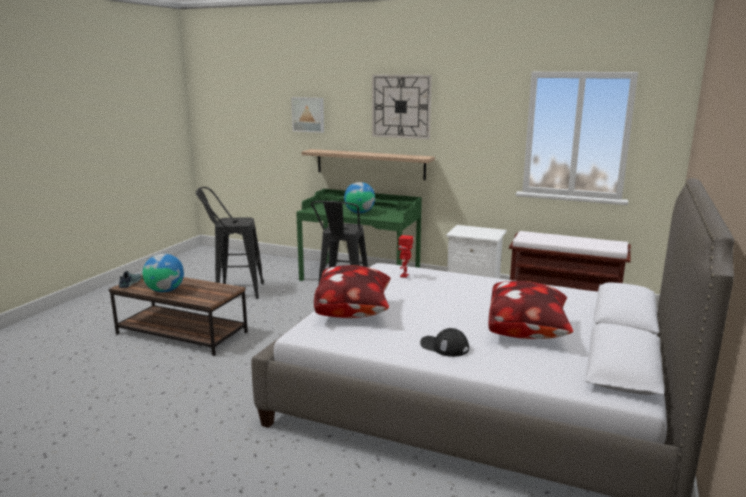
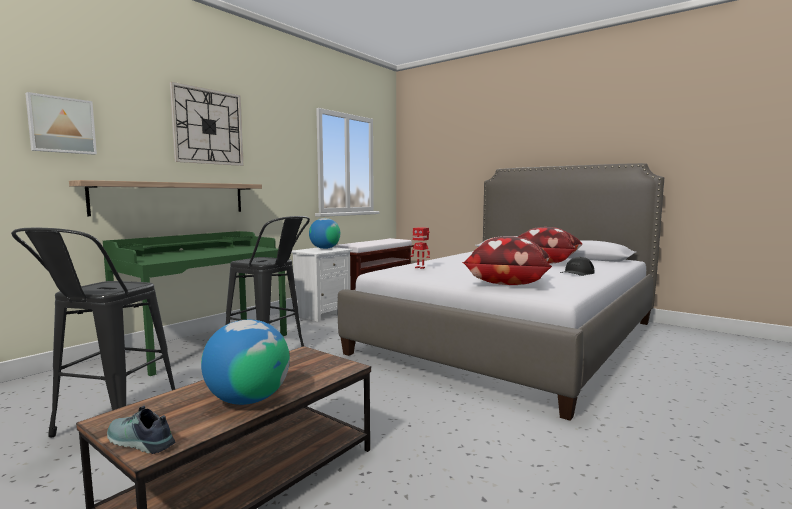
camera: 75 degrees left, 10 degrees down
globe [344,182,375,213] -> globe moved to [309,218,340,249]

